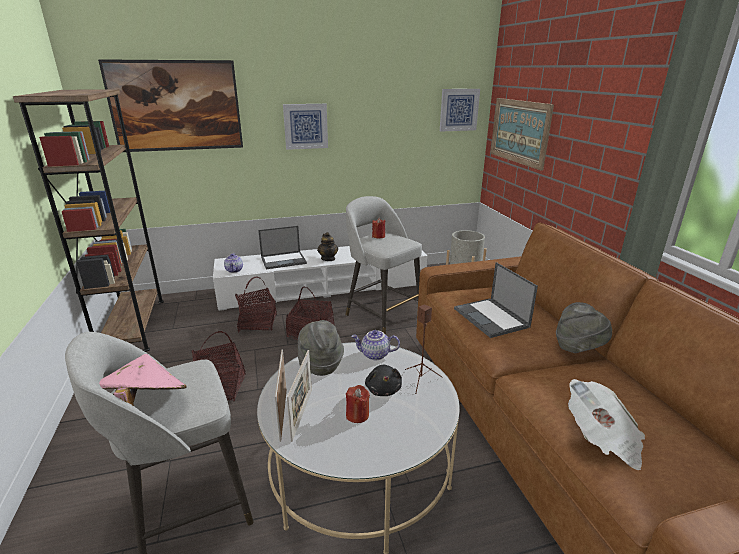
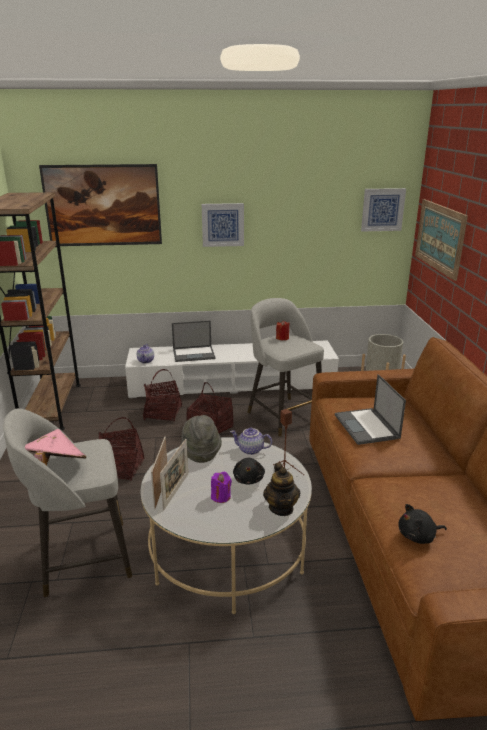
camera: 10 degrees right, 0 degrees up
teapot [317,232,338,261] -> teapot moved to [263,463,300,516]
red candle [346,385,370,423] -> purple candle [211,472,232,503]
grey hat [556,302,612,353] -> none
newspaper [568,379,645,470] -> black plush toy [398,504,447,544]

